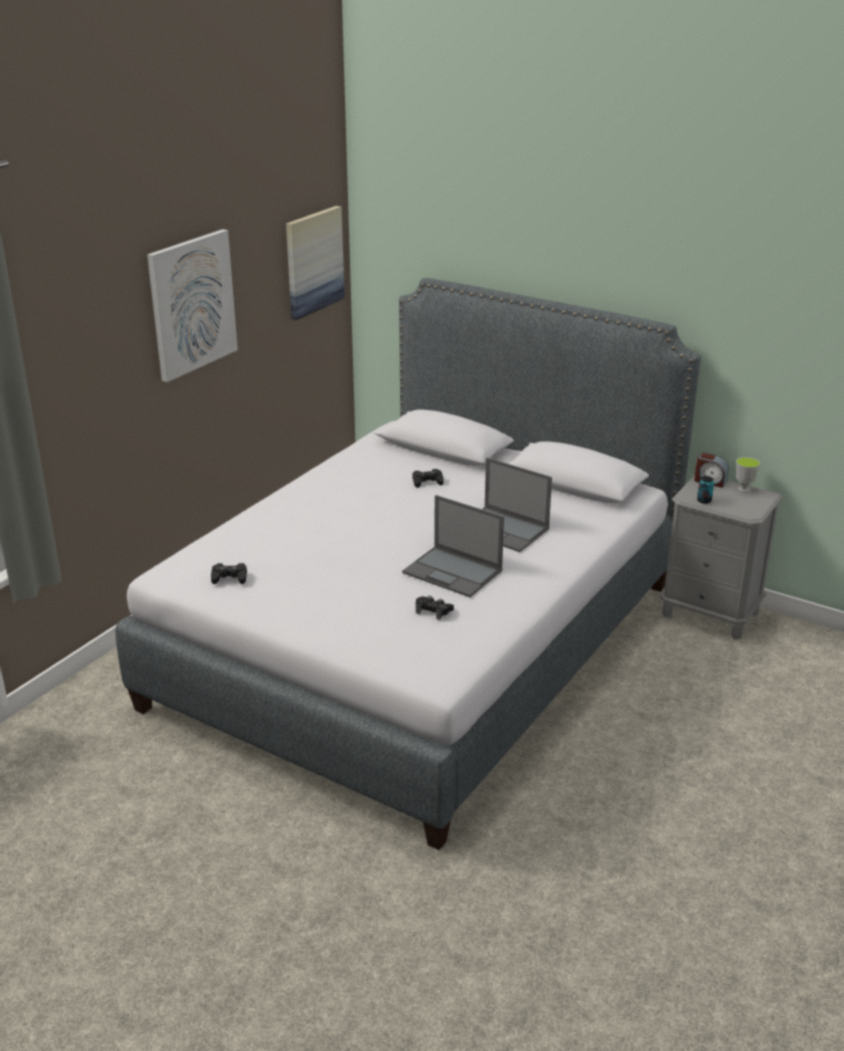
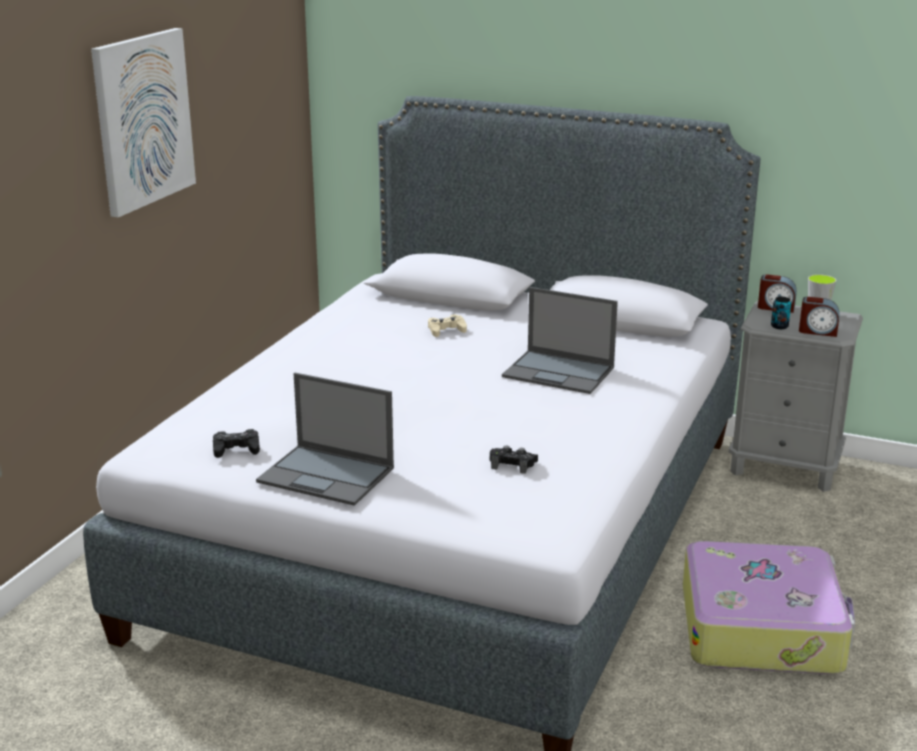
camera: 10 degrees left, 5 degrees down
picture [286,206,345,320] -> none
laptop [402,495,504,597] -> laptop moved to [256,373,394,506]
black game controller [413,469,444,488] -> beige game controller [428,314,467,337]
none -> suitcase [683,541,855,674]
none -> alarm clock [799,297,840,337]

